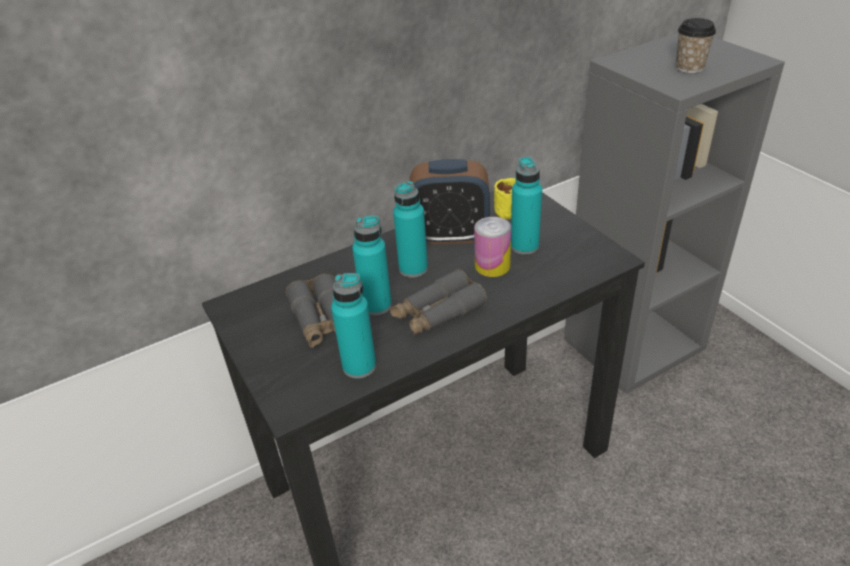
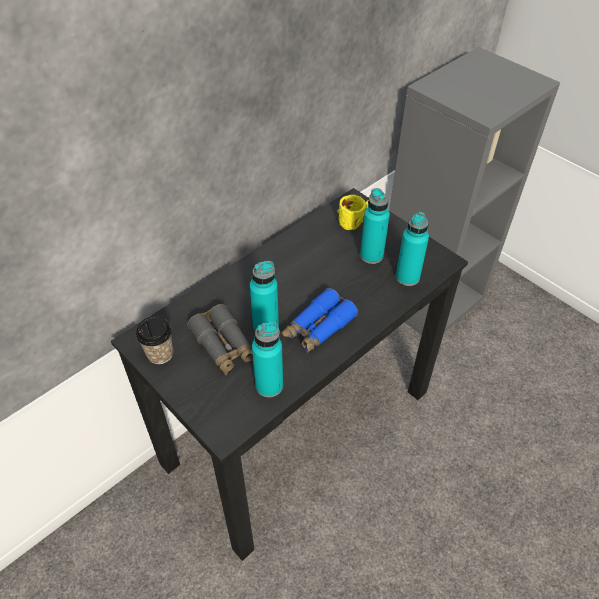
camera: 15 degrees left, 10 degrees up
grey binoculars [390,269,487,336] -> blue binoculars [282,288,358,353]
turquoise bottle [393,181,428,278] -> turquoise bottle moved to [396,212,429,286]
alarm clock [410,159,490,244] -> none
can [474,217,511,277] -> none
cup [676,18,716,73] -> cup moved to [136,316,173,364]

